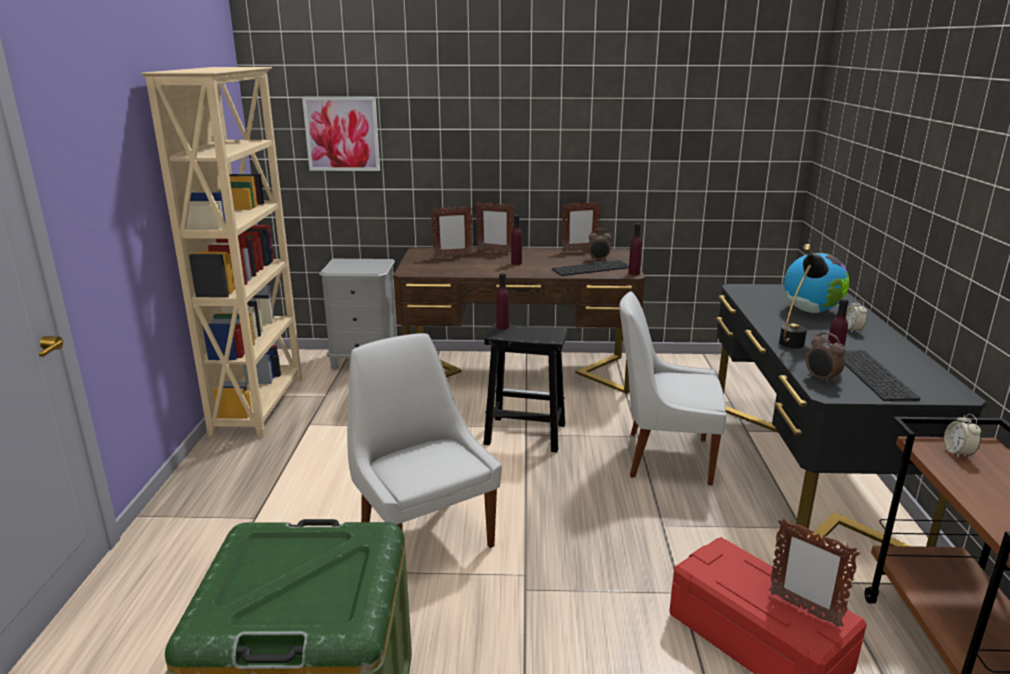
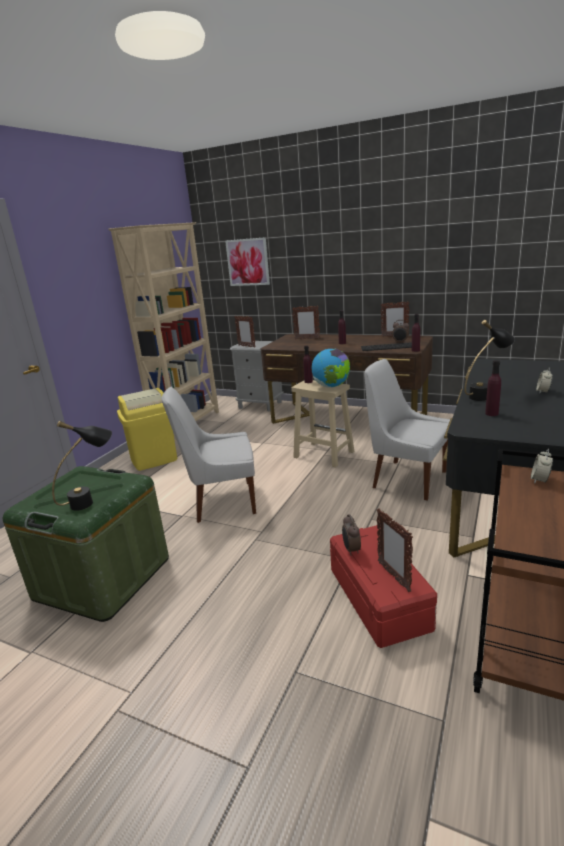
camera: 25 degrees right, 0 degrees up
white chair [347,333,502,548] -> white chair turned 90 degrees counterclockwise [162,387,256,523]
picture frame [476,203,515,252] -> picture frame moved to [235,316,256,348]
black stool [484,323,567,453] -> beige stool [291,380,354,467]
globe [784,253,849,313] -> globe moved to [312,349,350,388]
alarm clock [806,332,845,384] -> alarm clock moved to [342,514,361,556]
keyboard [844,350,920,401] -> none
none -> black table lamp [52,421,112,511]
none -> yellow trash can [117,388,177,471]

